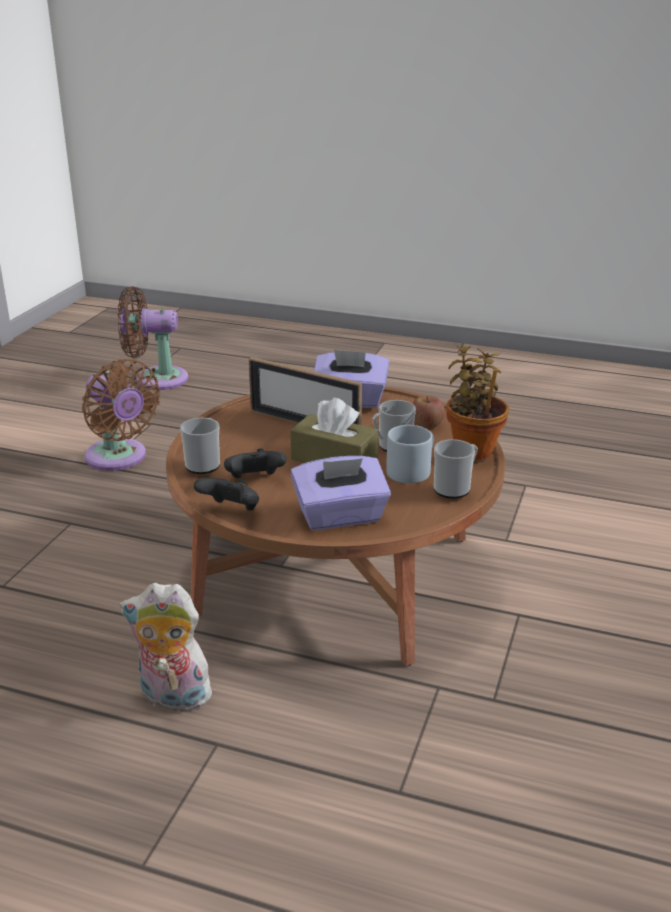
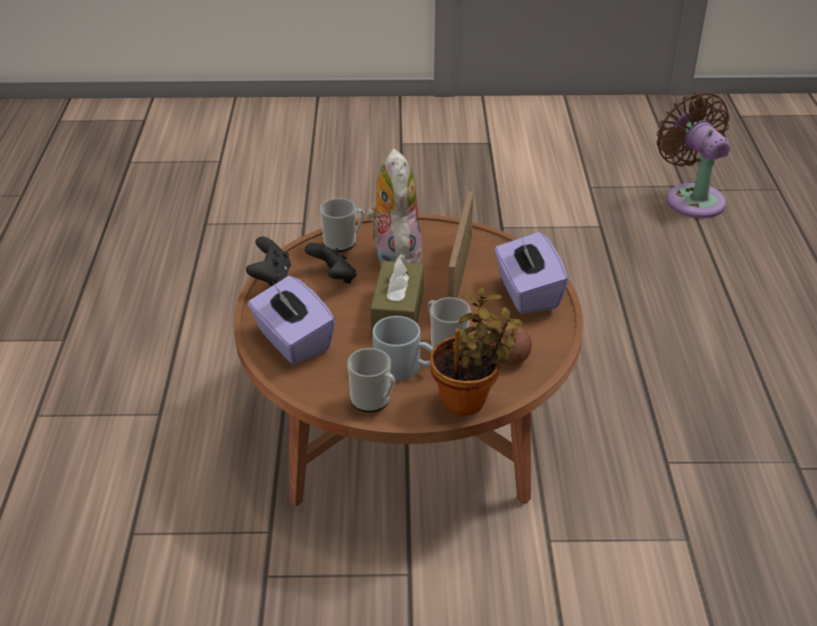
camera: 70 degrees right, 10 degrees up
brown fan [82,359,160,471] -> none
plush toy [120,583,219,712] -> plush toy moved to [366,149,425,268]

